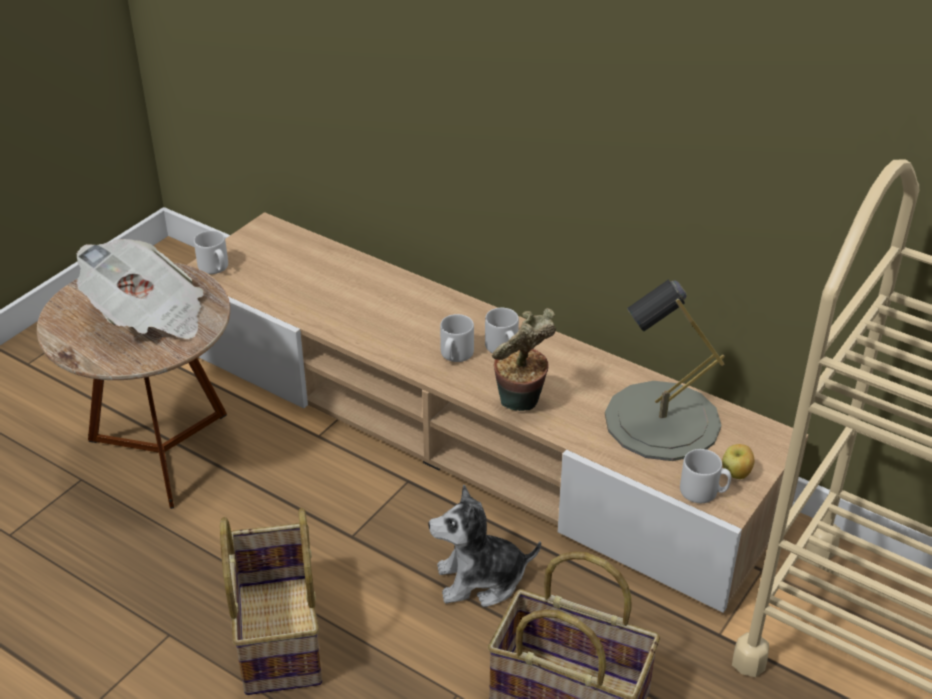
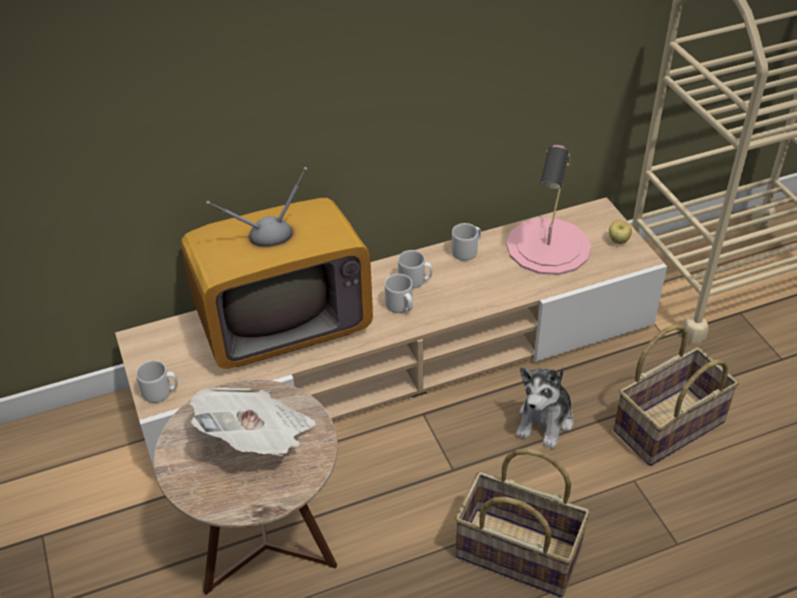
camera: 55 degrees left, 5 degrees up
potted plant [492,308,556,411] -> none
grey table lamp [605,279,725,461] -> pink table lamp [506,145,591,275]
grey mug [680,449,731,503] -> grey mug moved to [451,223,481,261]
none -> television [180,167,373,369]

